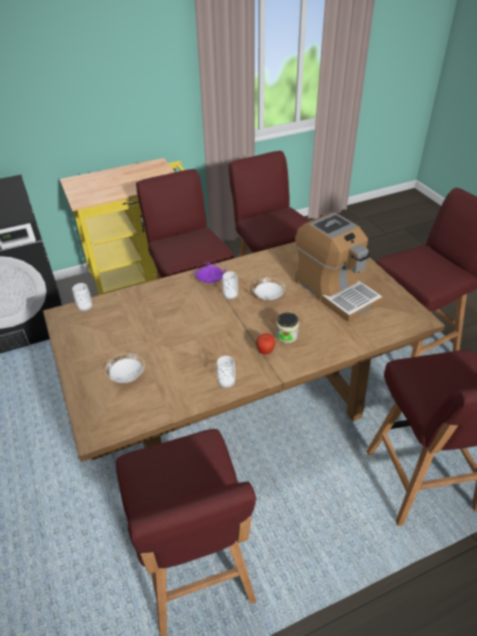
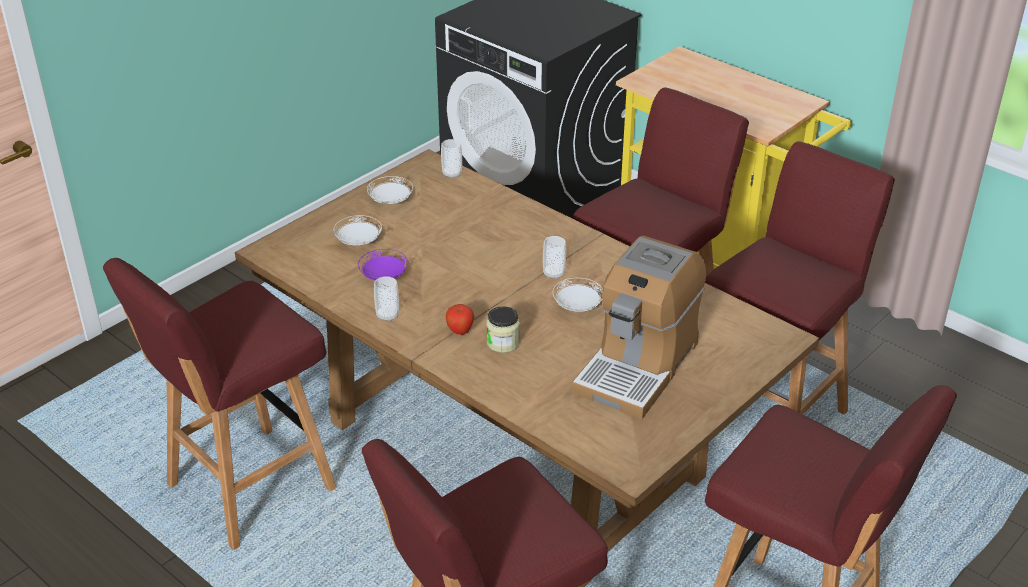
camera: 65 degrees right, 5 degrees down
purple plate [194,262,226,283] -> purple plate moved to [358,249,408,281]
none -> white plate [367,176,413,204]

